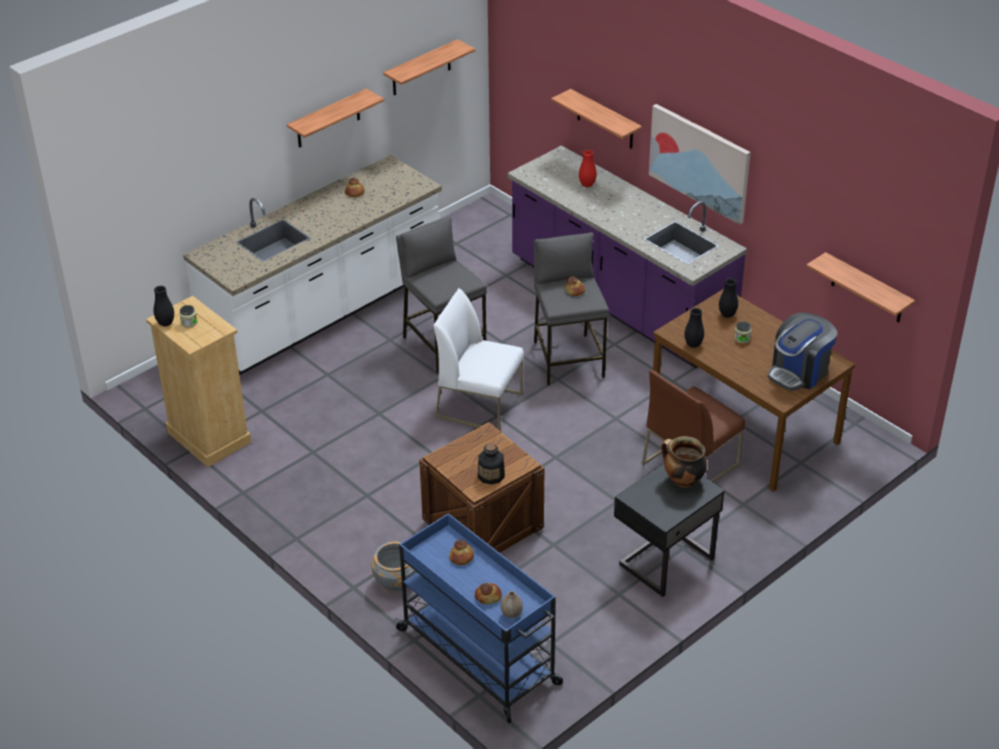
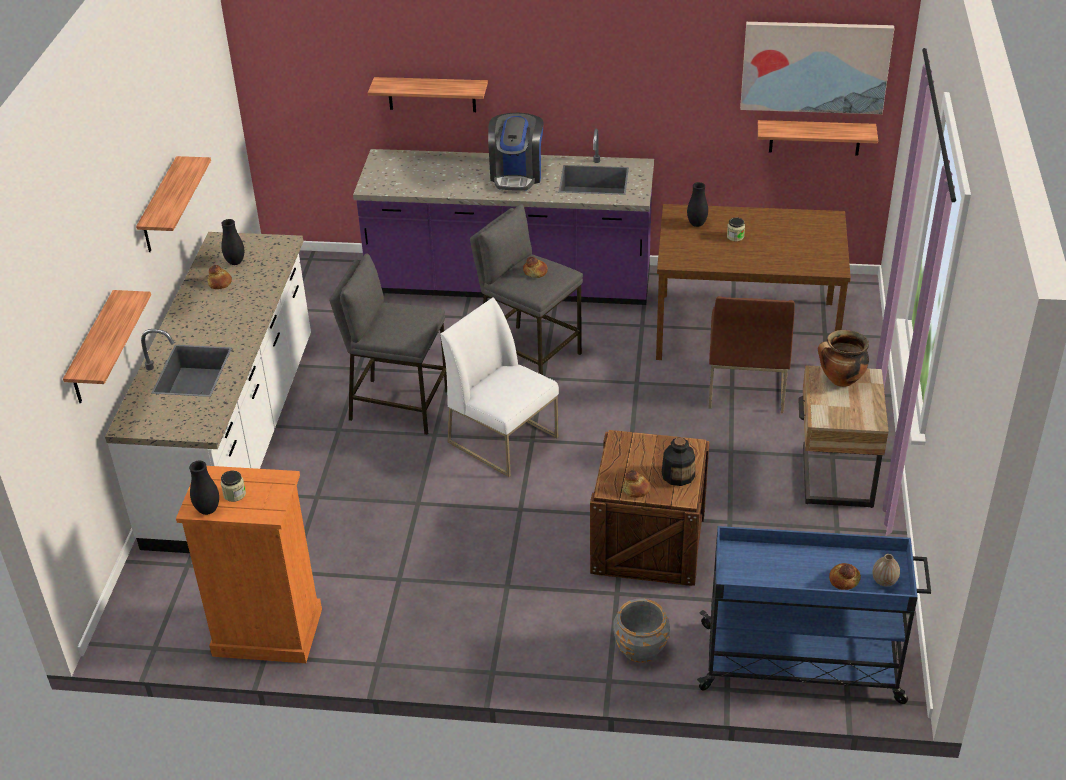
camera: 40 degrees left, 0 degrees up
beige dresser [146,296,252,467] -> orange dresser [176,466,322,663]
shelf [383,39,476,95] -> shelf moved to [63,290,151,403]
white chair [434,288,524,432] -> white chair turned 60 degrees clockwise [441,297,559,477]
bread [449,540,474,565] -> bread moved to [622,470,650,498]
red vase [579,150,597,187] -> none
black nightstand [614,463,725,597] -> beige nightstand [798,365,889,508]
picture [649,104,750,225] -> picture moved to [740,22,894,114]
black vase [684,308,704,348] -> black vase moved to [221,219,244,265]
coffee machine [768,312,837,391] -> coffee machine moved to [488,113,544,190]

